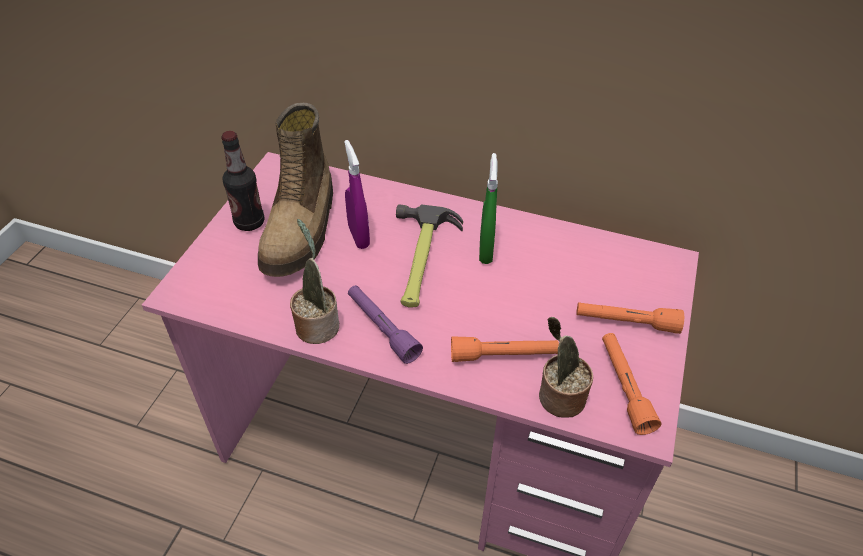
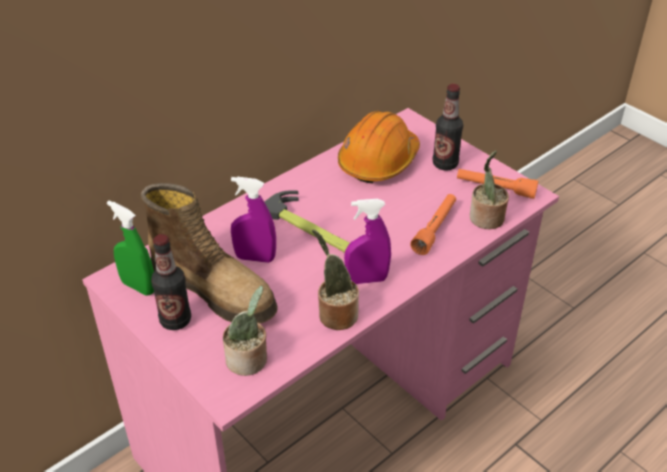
camera: 60 degrees left, 5 degrees down
purple flashlight [348,285,423,364] -> purple spray bottle [344,199,391,284]
green spray bottle [479,153,498,264] -> green spray bottle moved to [107,200,154,296]
orange flashlight [576,302,684,334] -> bottle [433,84,463,171]
none -> potted plant [223,285,267,376]
none -> orange hard hat [338,111,420,183]

